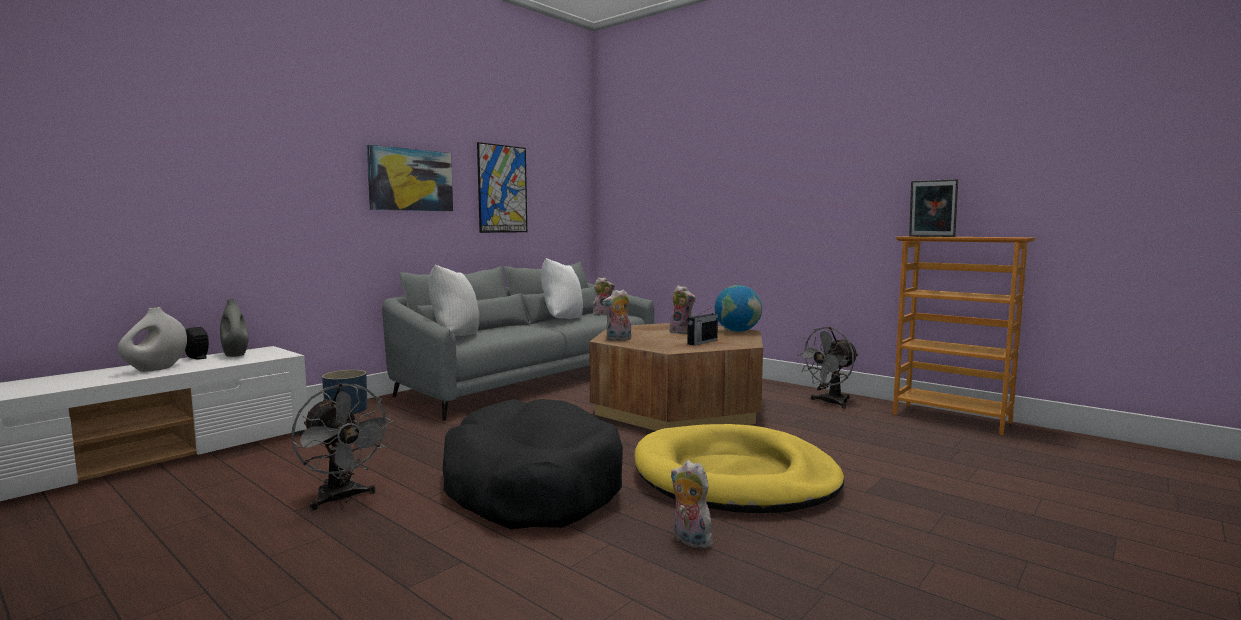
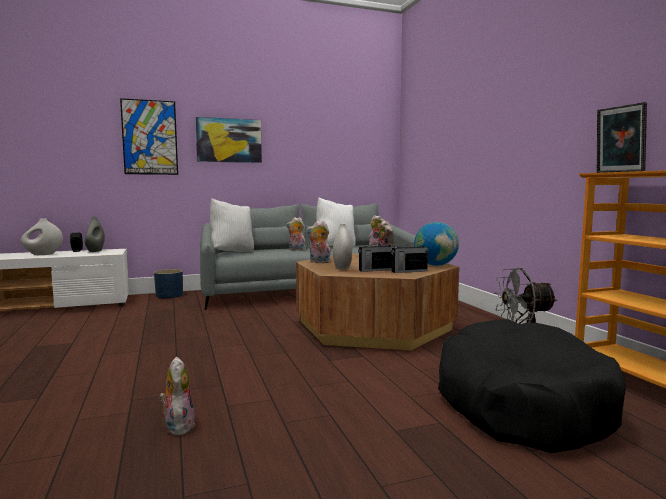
camera: 30 degrees right, 0 degrees up
grey fan [291,383,393,511] -> none
black dog bed [443,399,623,529] -> black dog bed moved to [438,319,626,453]
picture [477,142,527,233] -> picture moved to [120,98,178,175]
yellow dog bed [635,424,844,513] -> none
none -> plush toy [286,217,306,251]
none -> white vase [333,224,352,269]
none -> radio [391,240,428,273]

